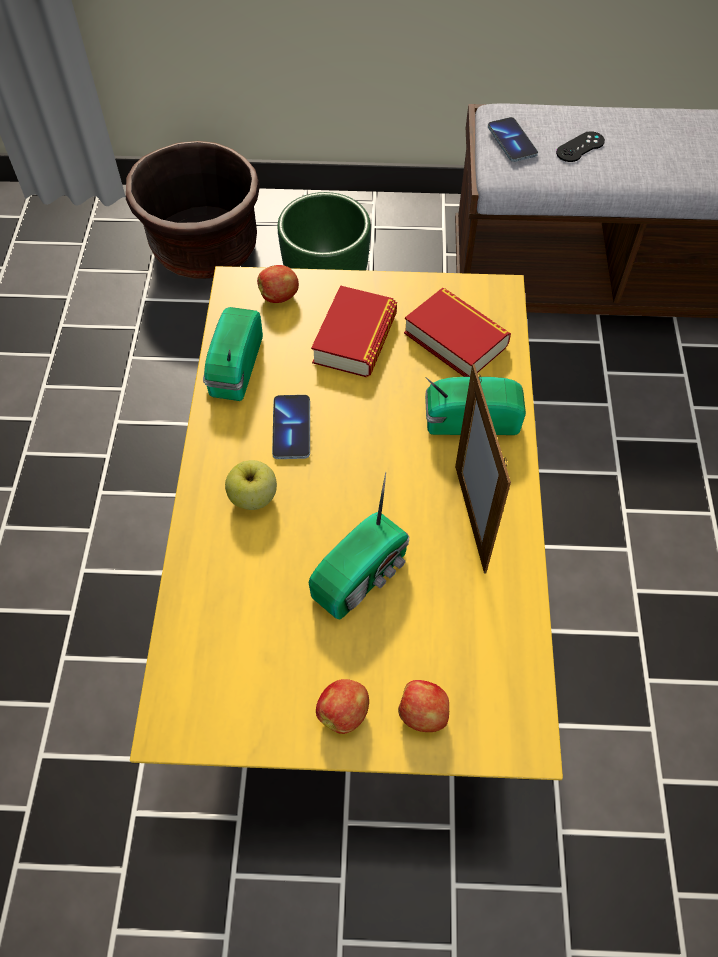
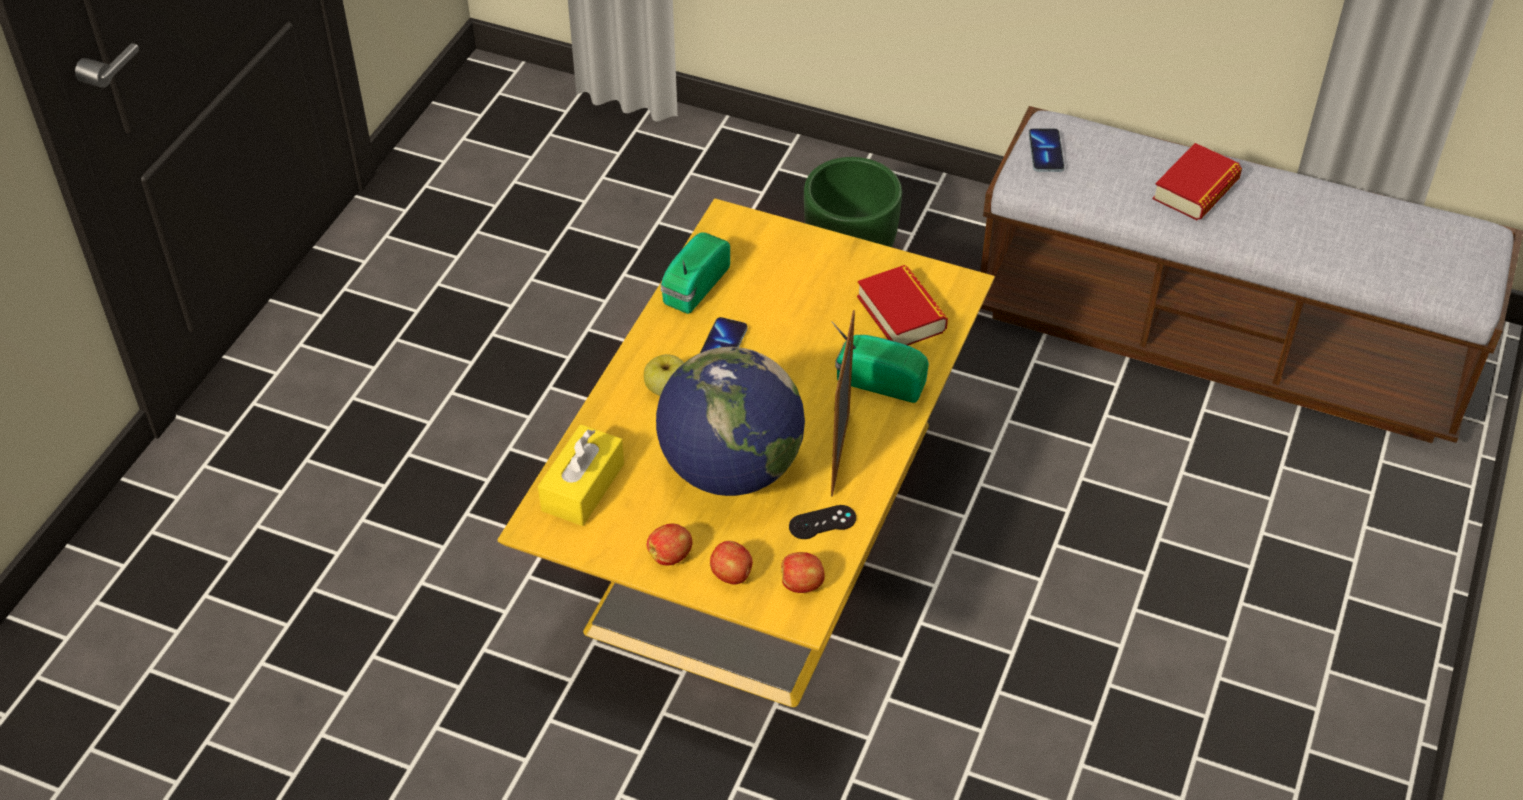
camera: 20 degrees right, 10 degrees down
brown planter [126,141,260,279] -> none
apple [257,265,299,303] -> apple moved to [781,552,825,593]
radio [309,472,409,619] -> globe [656,347,805,496]
book [311,285,397,377] -> book moved to [1153,143,1242,220]
black game controller [556,131,605,162] -> black game controller moved to [789,505,856,539]
none -> yellow tissue box [538,425,624,526]

